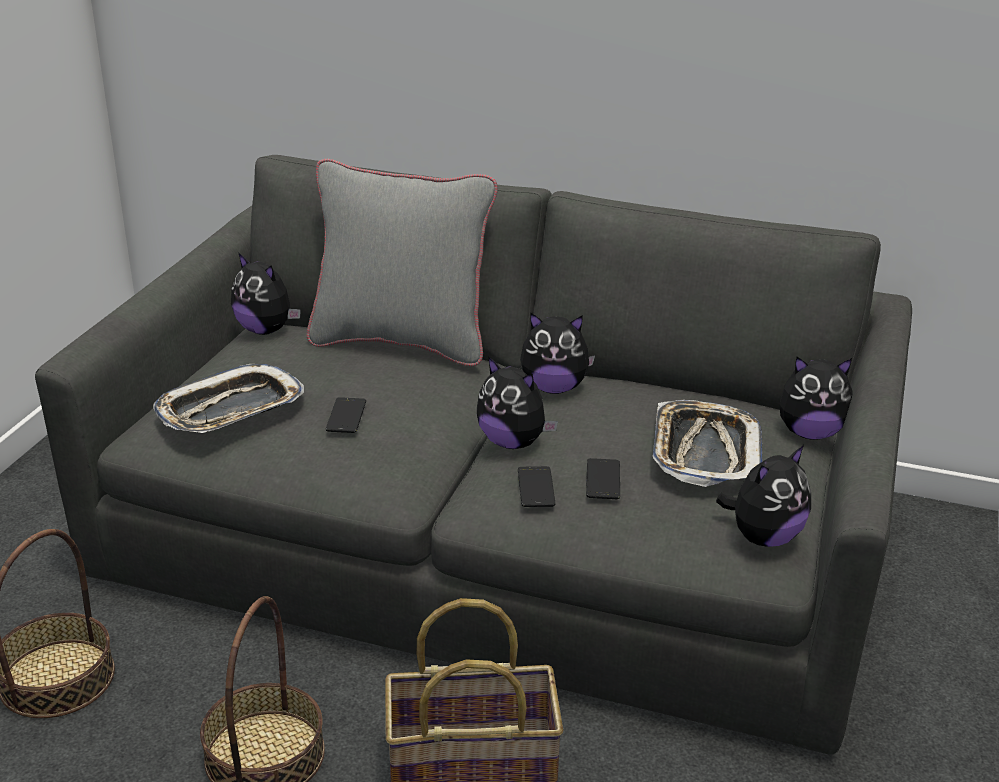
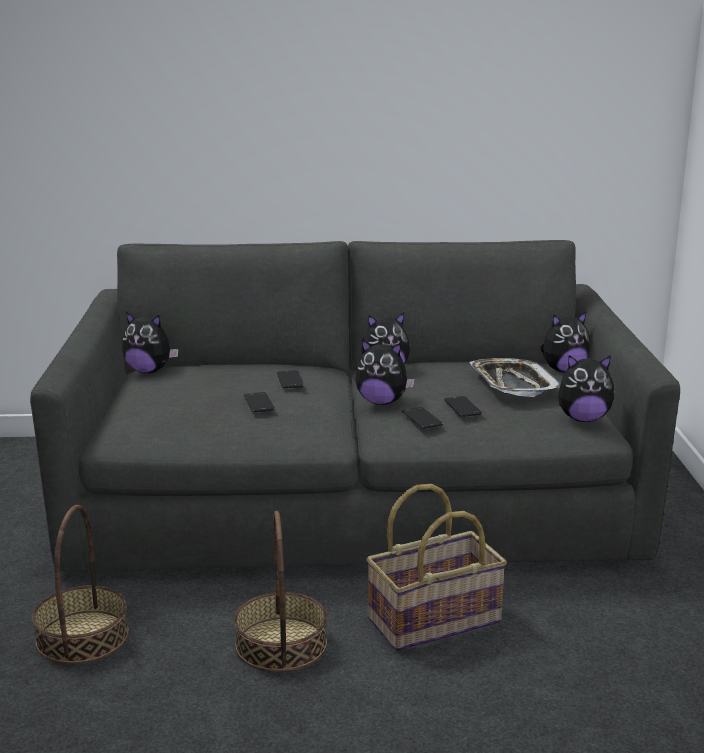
camera: 20 degrees left, 10 degrees down
tray [153,364,304,433] -> none
grey pillow [307,159,498,366] -> none
plush toy [716,445,811,547] -> plush toy turned 60 degrees clockwise [558,355,615,422]
none -> phone [277,370,304,388]

